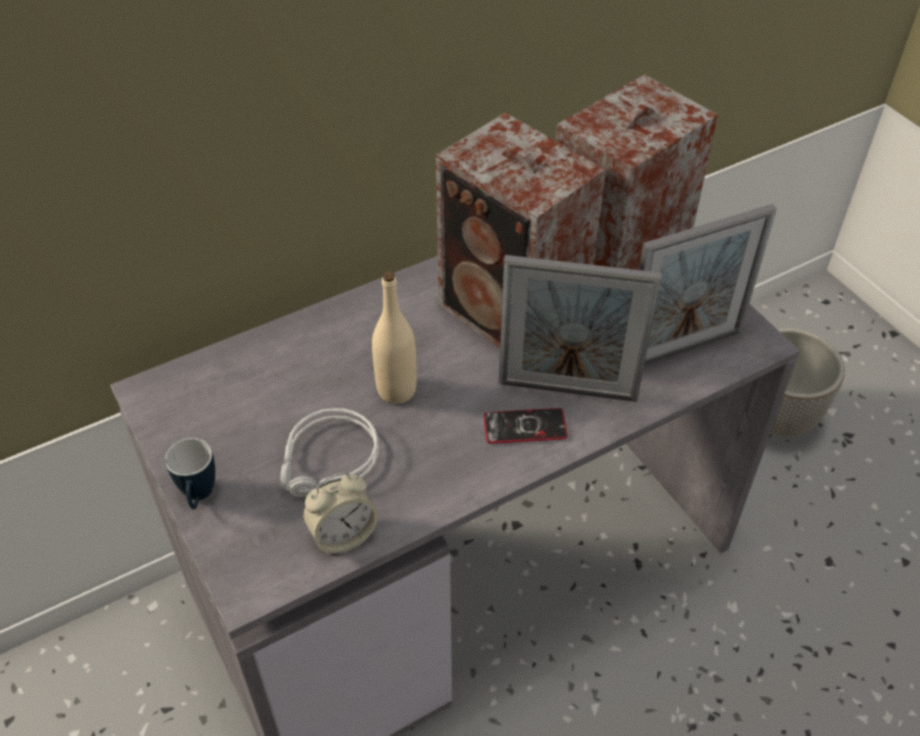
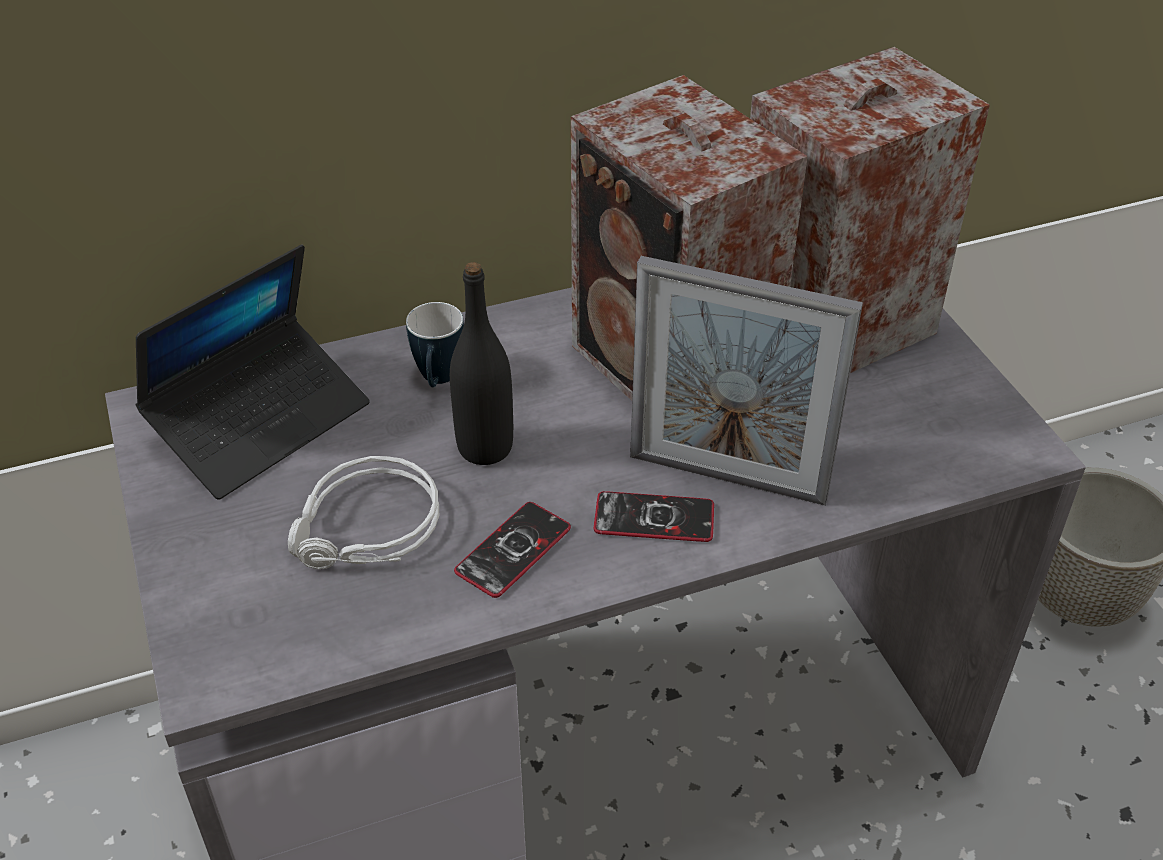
camera: 10 degrees right, 5 degrees down
mug [165,438,215,509] -> mug moved to [406,302,464,387]
alarm clock [302,472,378,555] -> none
beige bottle [372,272,417,404] -> black bottle [450,262,513,465]
picture frame [639,204,777,365] -> none
none -> laptop [136,245,369,500]
none -> phone [454,502,571,598]

